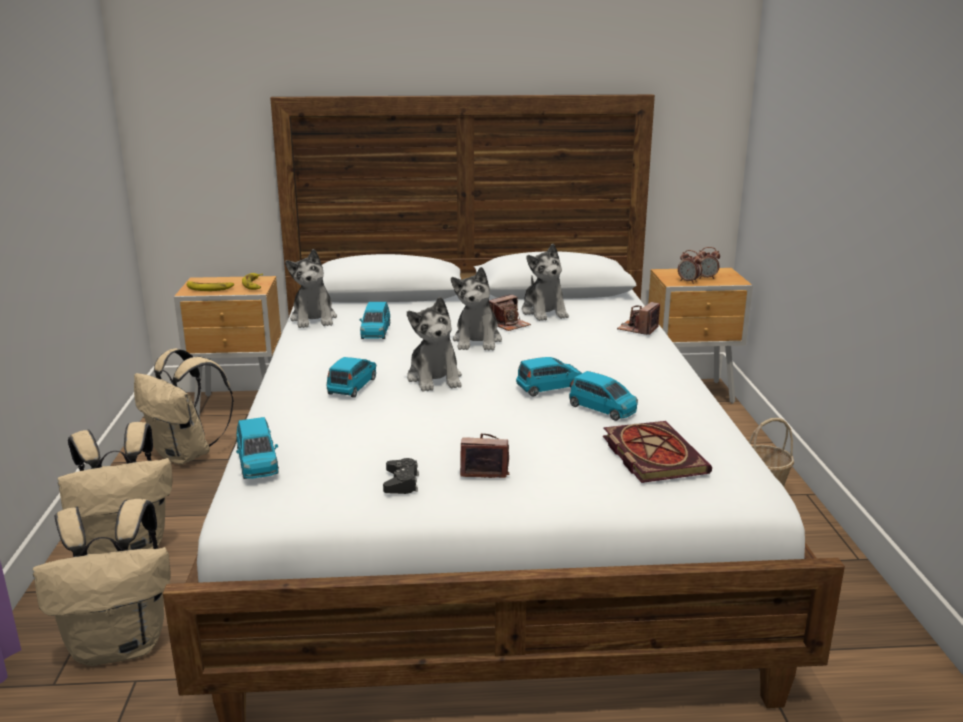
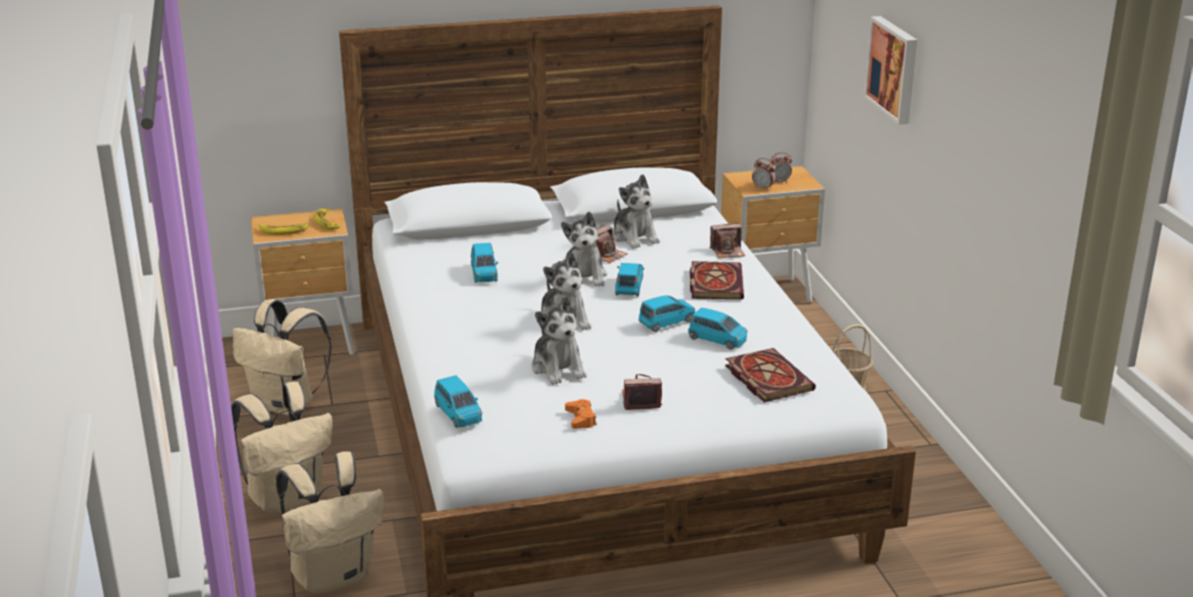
camera: 10 degrees left, 5 degrees up
plush toy [285,249,337,328] -> plush toy moved to [532,296,587,385]
blue toy car [327,357,376,398] -> blue toy car moved to [615,263,644,296]
black game controller [383,458,419,494] -> orange game controller [565,399,597,429]
camera [617,302,660,335] -> camera turned 120 degrees counterclockwise [710,223,745,258]
none -> book [690,261,744,299]
none -> picture [864,16,917,125]

